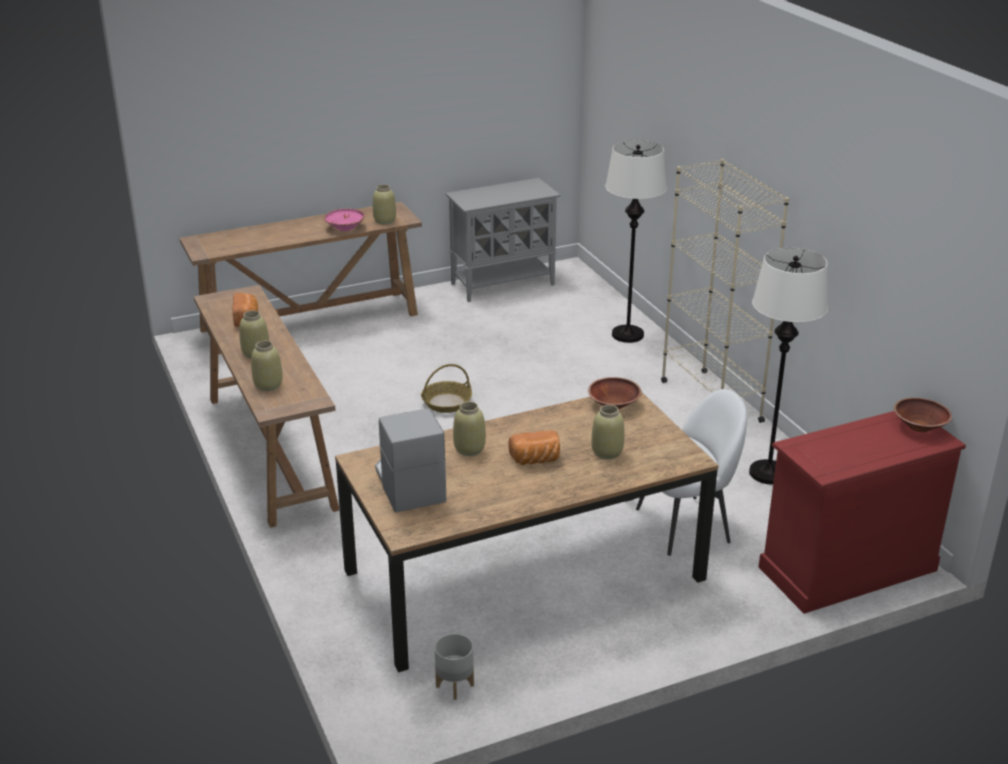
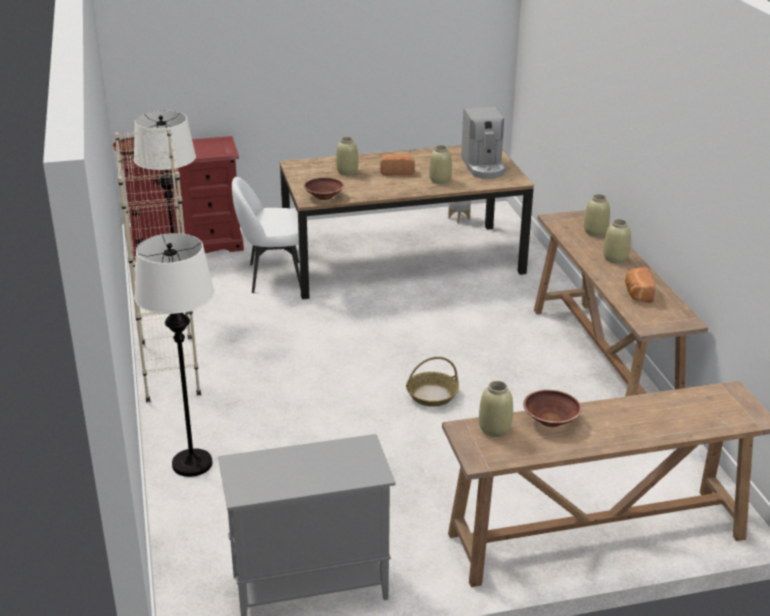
camera: 170 degrees left, 0 degrees up
pink bowl [324,208,365,231] -> brown bowl [523,390,582,427]

